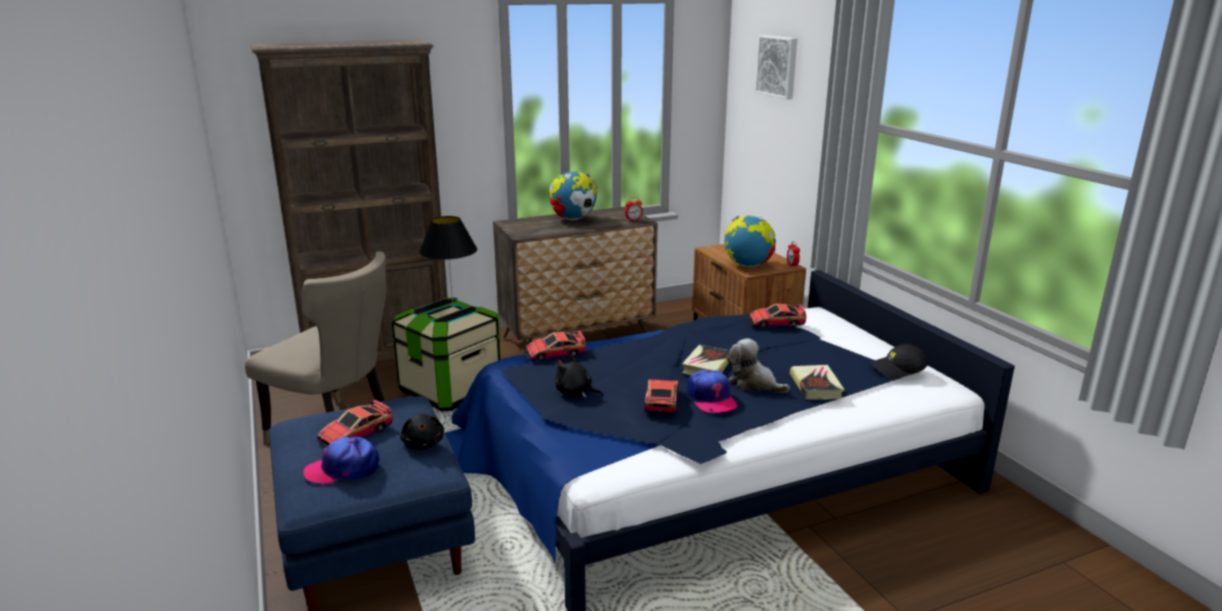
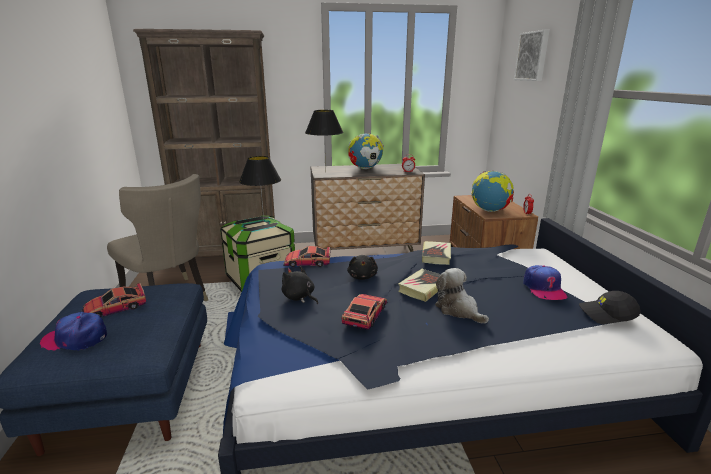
camera: 15 degrees right, 0 degrees up
black plush toy [400,414,444,449] -> black plush toy moved to [347,255,378,280]
cap [687,370,738,413] -> cap moved to [523,265,567,300]
toy car [748,303,806,328] -> none
book [790,365,845,400] -> book moved to [422,241,451,265]
none -> black table lamp [305,110,344,172]

